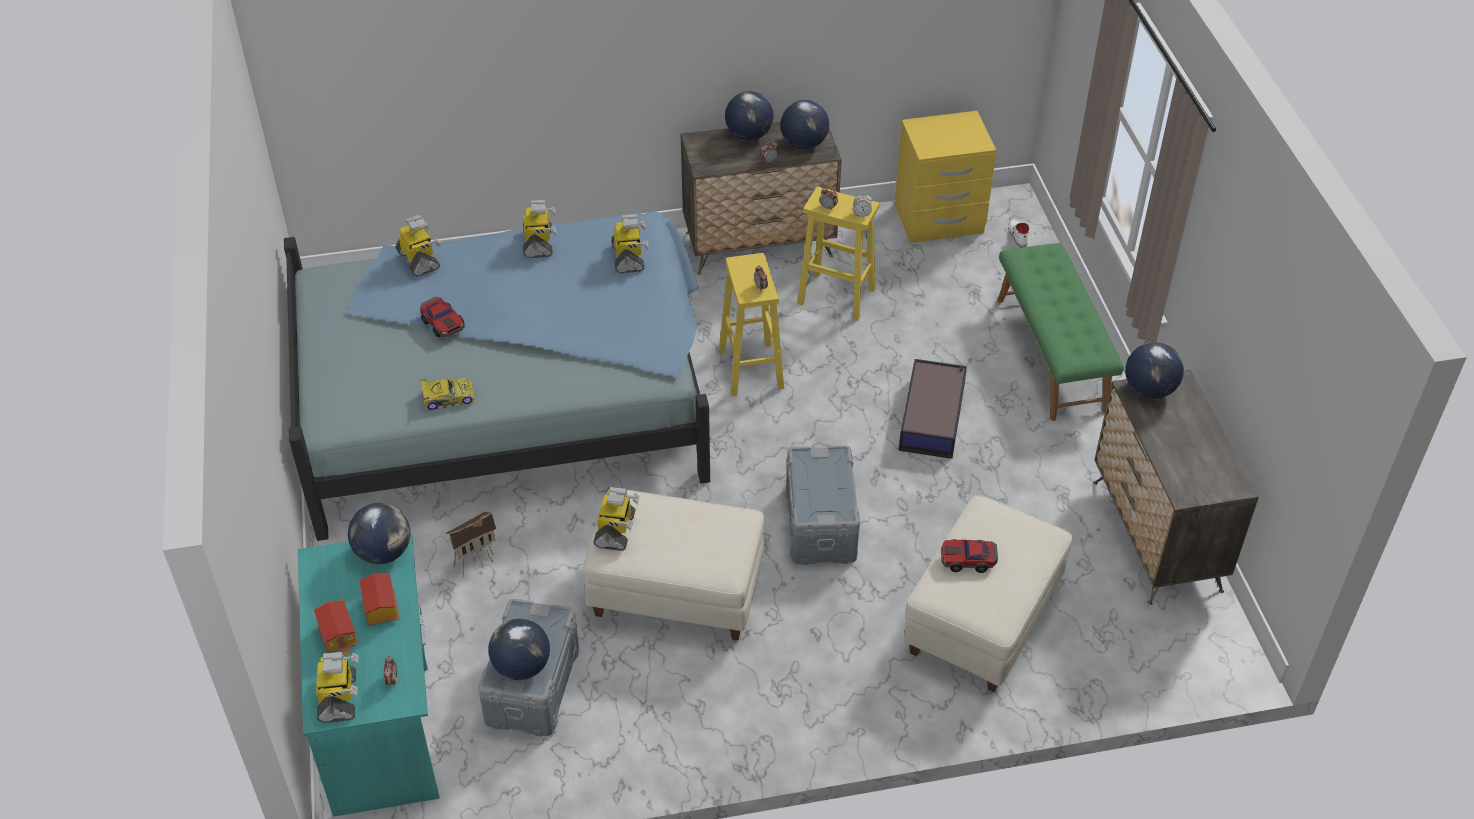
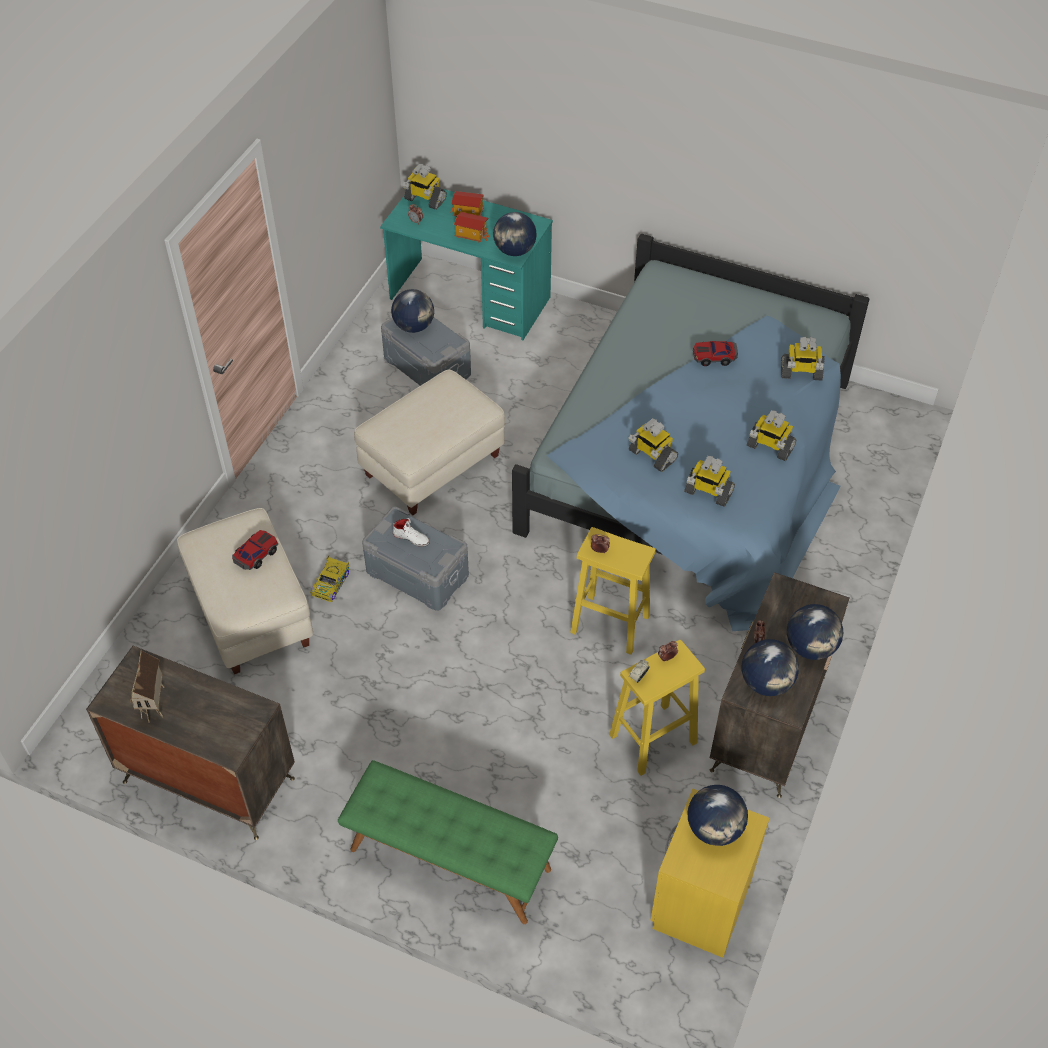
camera: 125 degrees right, 5 degrees up
toy car [420,378,475,410] -> toy car moved to [310,556,350,602]
toy house [445,512,496,576] -> toy house moved to [130,650,165,723]
toy robot [593,487,640,551] -> toy robot moved to [628,418,678,472]
storage box [899,359,967,459] -> none
white shoe [1008,220,1030,248] -> white shoe moved to [393,518,430,547]
globe [1125,342,1184,399] -> globe moved to [688,785,748,846]

